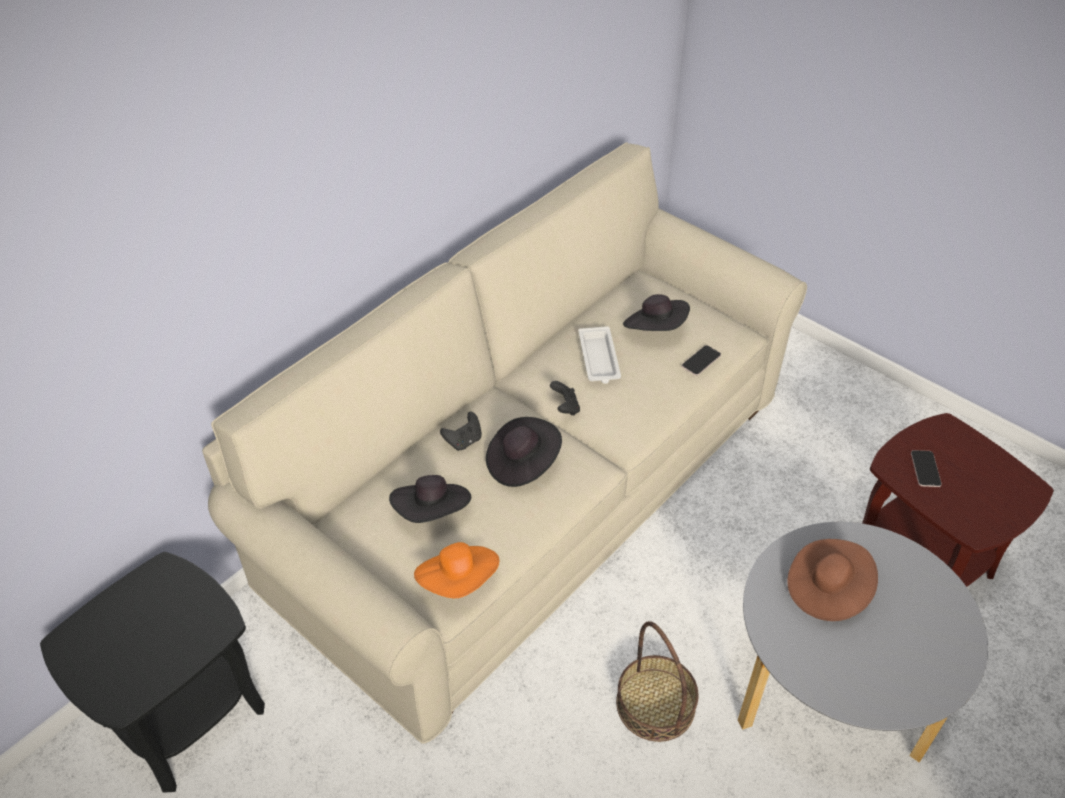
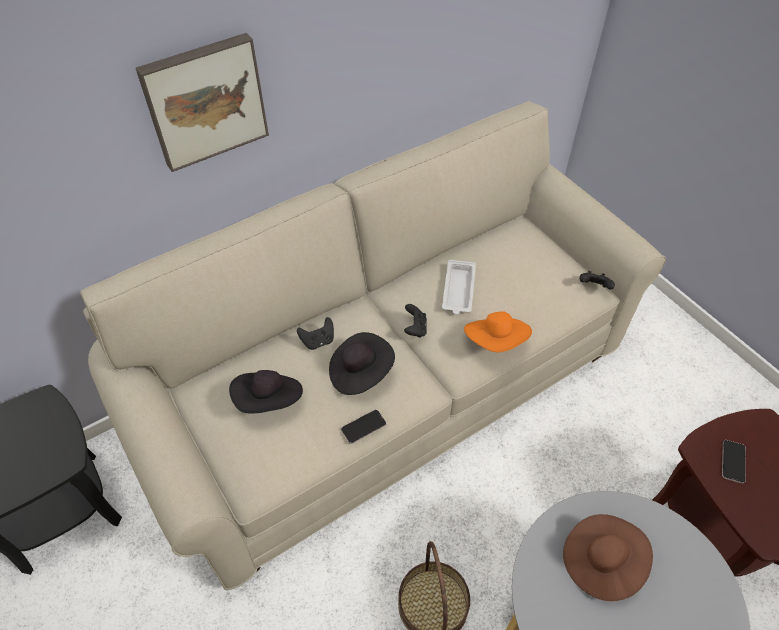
camera: 15 degrees right, 5 degrees up
orange hat [414,542,499,598] -> orange hat moved to [464,311,532,352]
black hat [623,294,690,331] -> none
phone [682,345,721,375] -> phone moved to [341,410,386,444]
none -> picture [136,33,269,172]
none -> black game controller [579,271,615,290]

